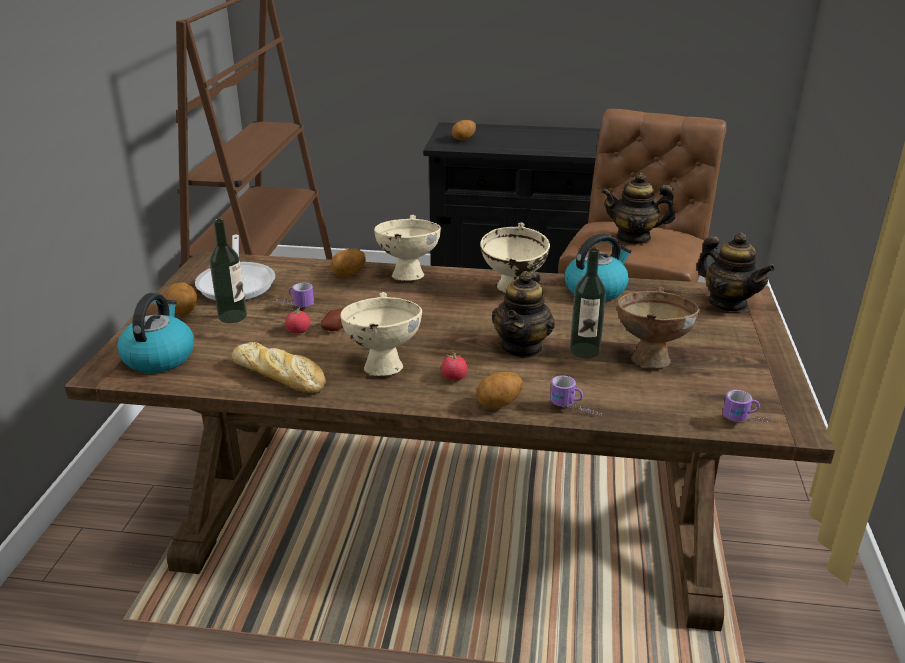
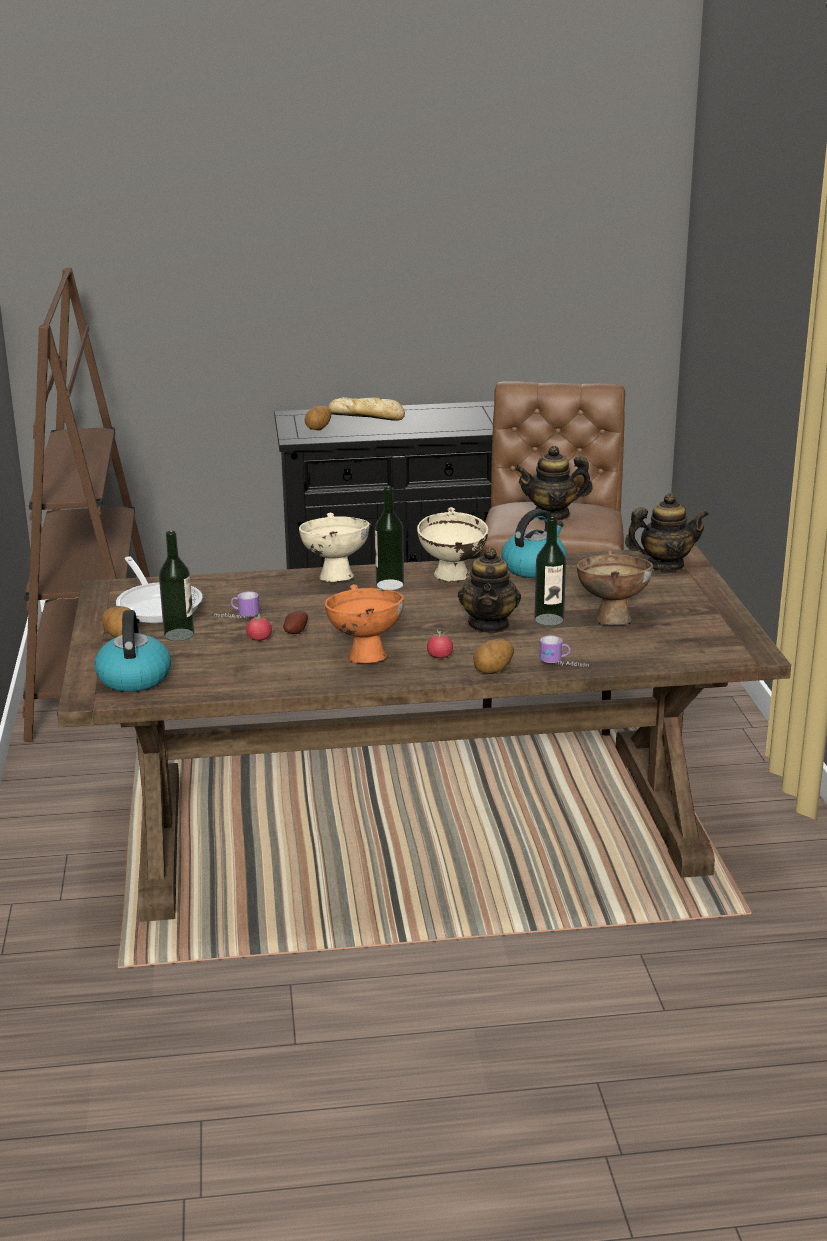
camera: 15 degrees left, 5 degrees down
bread [232,342,326,394] -> bread moved to [328,397,405,421]
potato [330,248,366,277] -> none
beige bowl [340,292,422,376] -> orange bowl [325,584,404,664]
teapot [697,233,775,311] -> teapot turned 45 degrees counterclockwise [625,493,709,571]
mug [723,390,778,422] -> none
none -> bottle [375,487,404,590]

